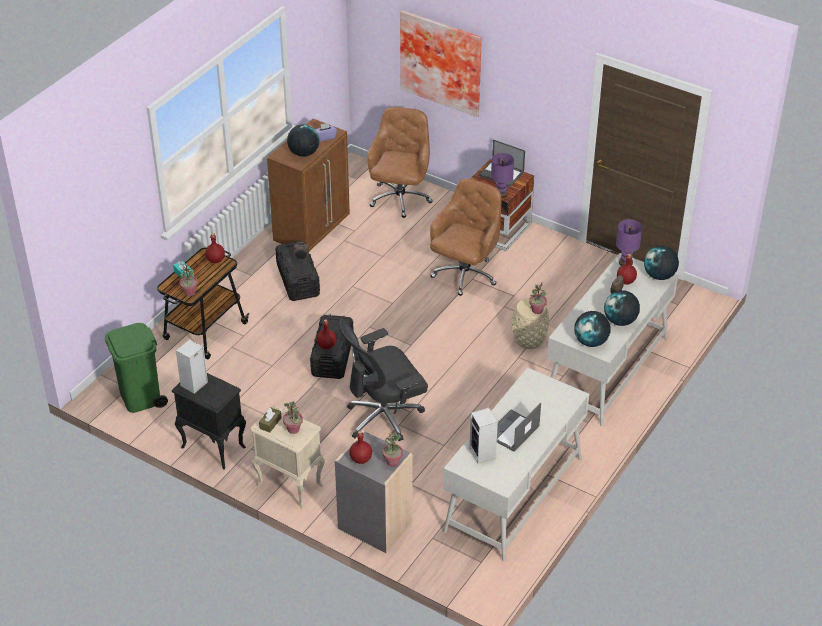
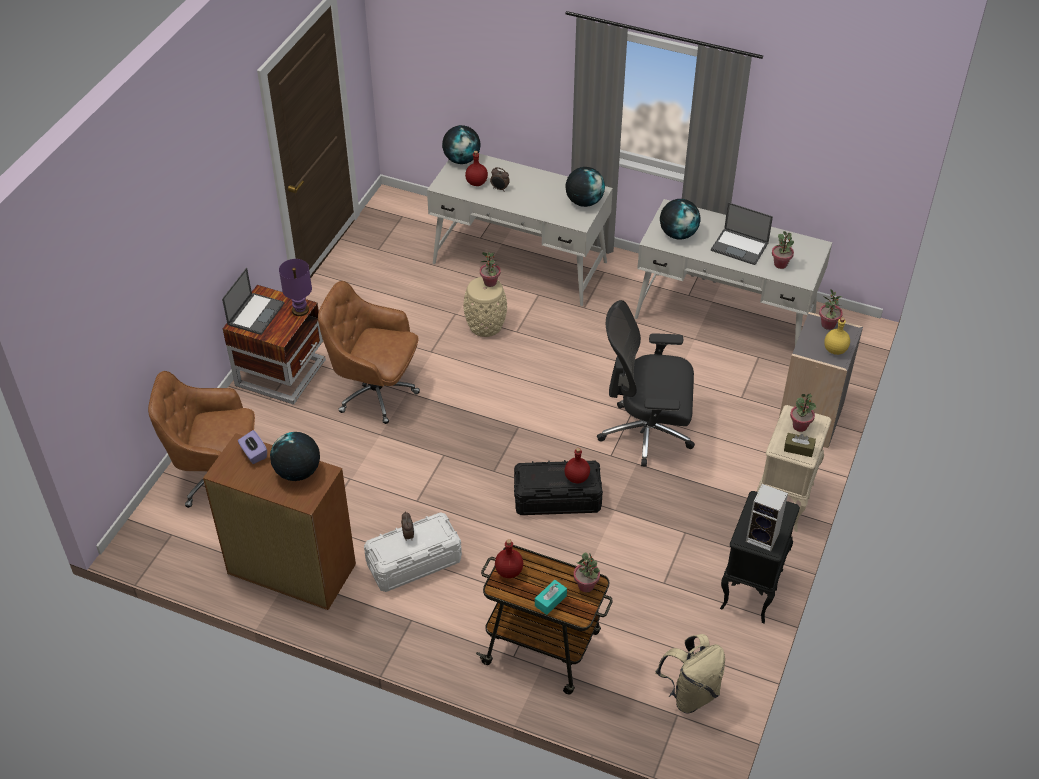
camera: 100 degrees left, 5 degrees up
green trash can [105,323,168,413] -> beige backpack [655,634,725,713]
black storage box [275,241,320,301] -> white storage box [364,512,462,592]
office chair [339,318,428,441] -> office chair turned 135 degrees clockwise [597,300,695,467]
red bottle [349,431,372,464] -> yellow bottle [824,317,850,355]
picture [400,10,482,117] -> none
speaker [470,408,498,463] -> potted plant [772,231,794,269]
globe [604,290,640,326] -> globe moved to [660,199,701,240]
purple table lamp [616,219,642,266] -> none

